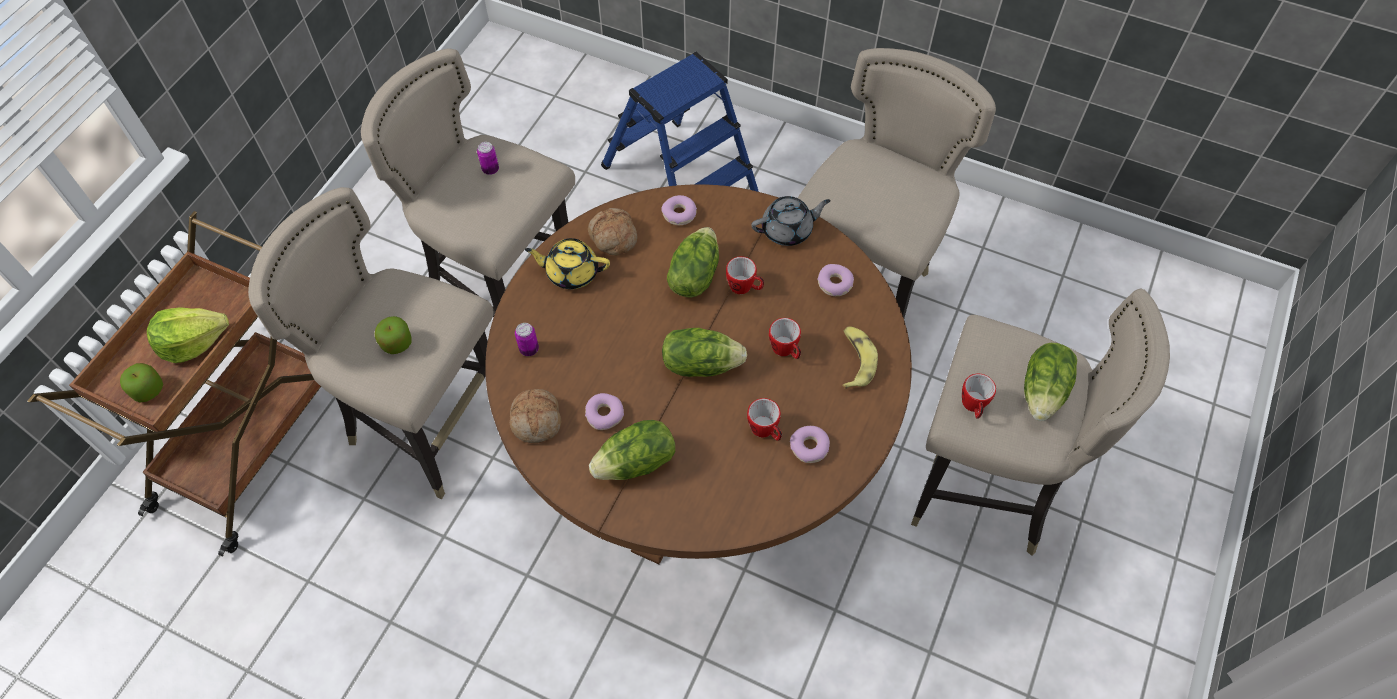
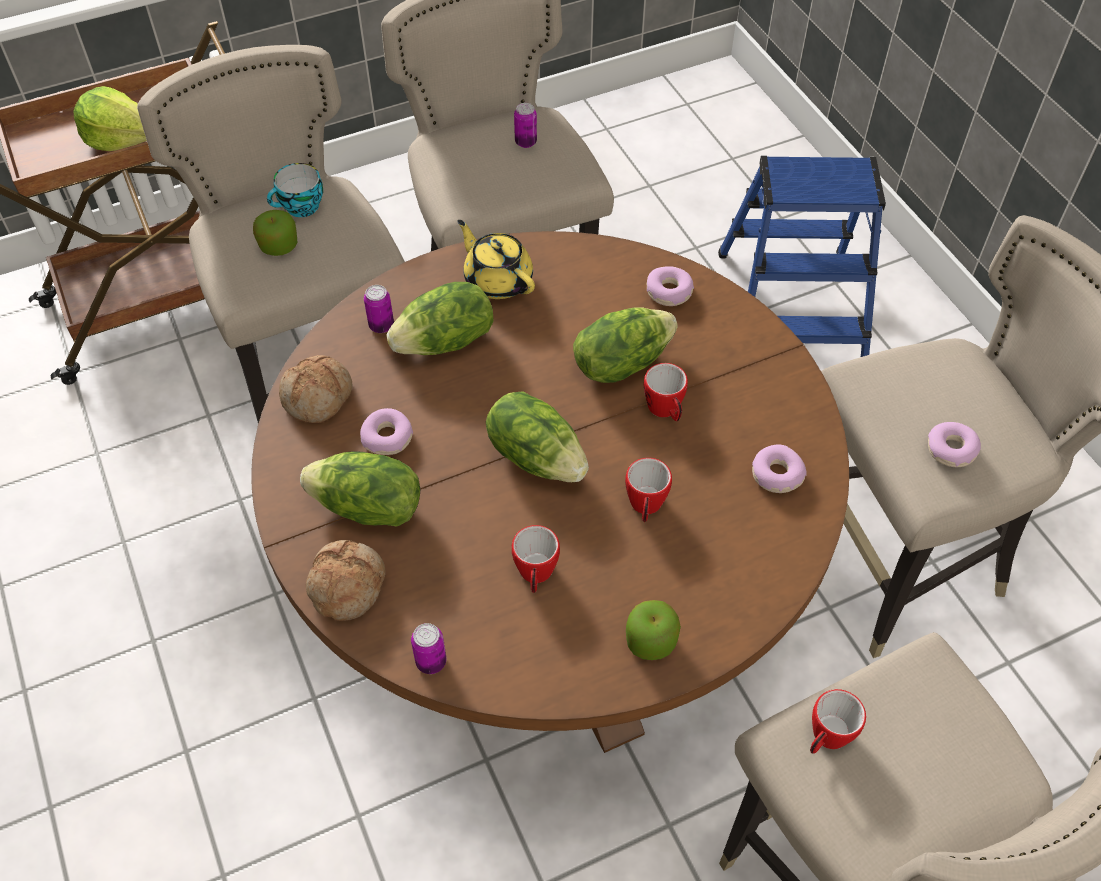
camera: 40 degrees right, 5 degrees down
apple [120,363,163,403] -> apple moved to [626,600,681,660]
bread [588,208,637,256] -> bread moved to [306,540,386,621]
grey teapot [751,196,831,246] -> none
donut [790,426,830,463] -> donut moved to [928,422,981,467]
banana [842,326,878,389] -> none
lettuce [1024,343,1077,421] -> lettuce moved to [387,282,494,355]
none -> cup [267,163,323,217]
none -> can [411,623,447,674]

